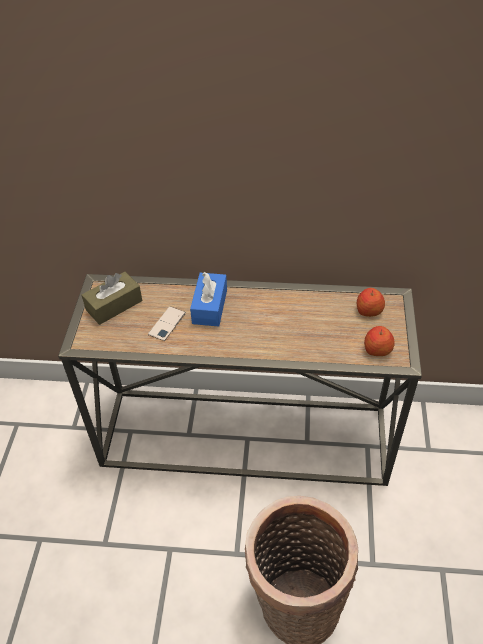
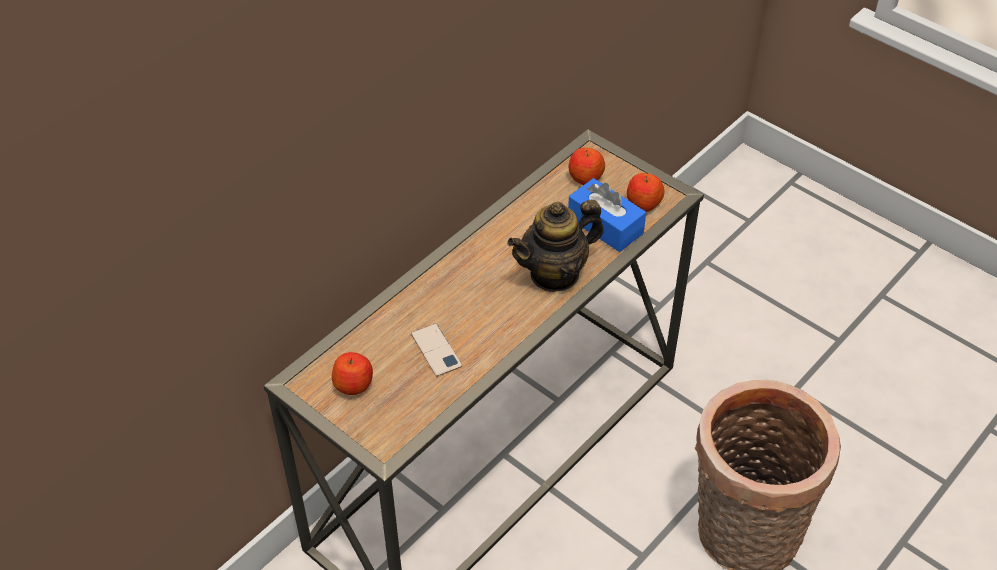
camera: 55 degrees left, 0 degrees up
brown tissue box [81,272,142,325] -> apple [332,352,373,395]
blue tissue box [190,272,227,327] -> blue tissue box moved to [568,178,646,252]
none -> teapot [507,200,604,292]

